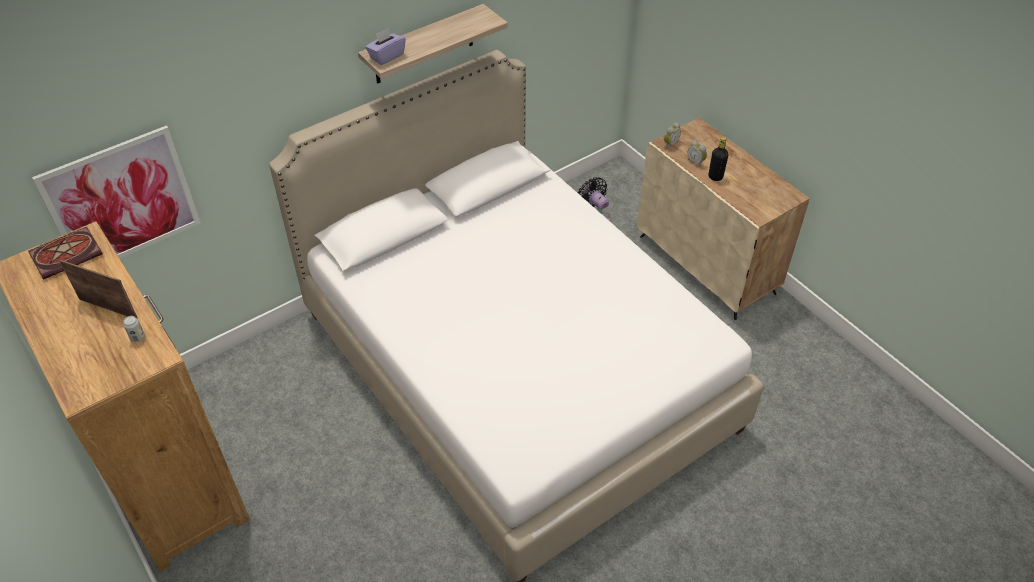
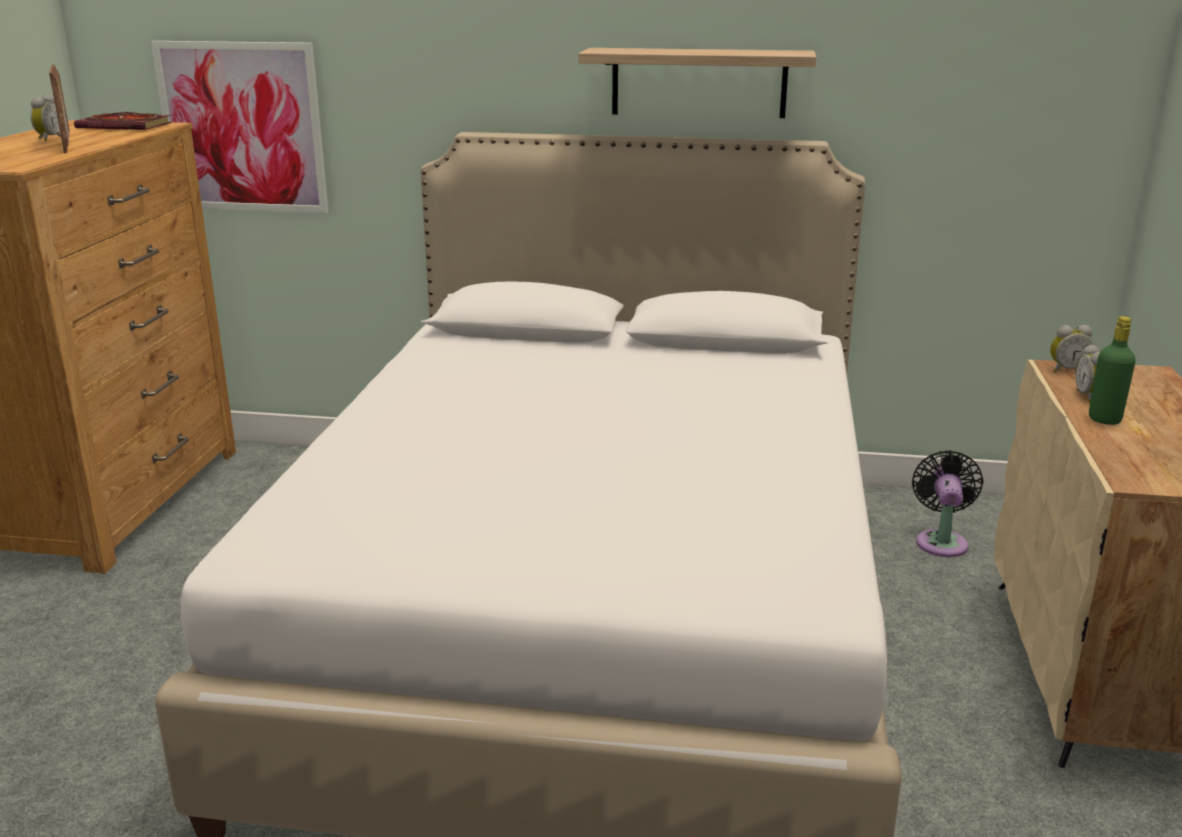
camera: 45 degrees right, 25 degrees down
can [123,316,145,342] -> none
purple tissue box [365,29,406,65] -> none
black bottle [708,137,729,181] -> green bottle [1089,316,1136,425]
none -> alarm clock [30,95,61,141]

